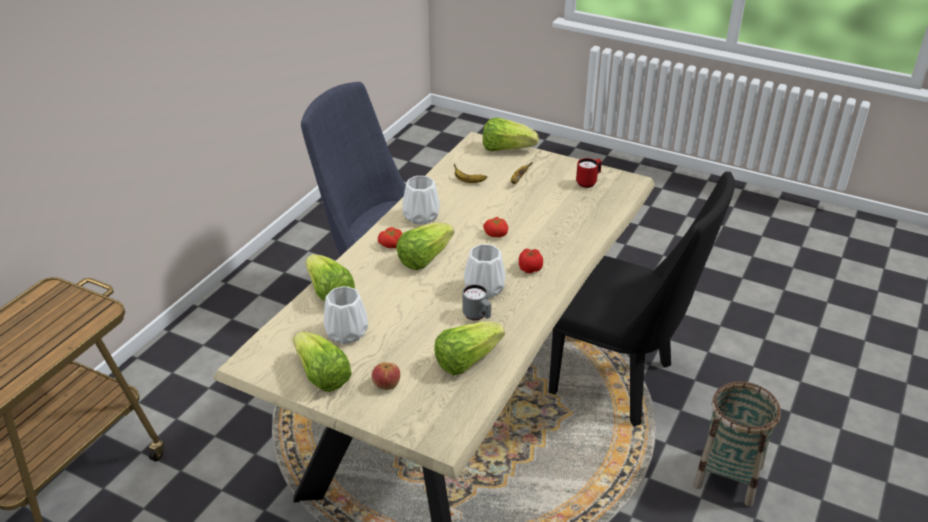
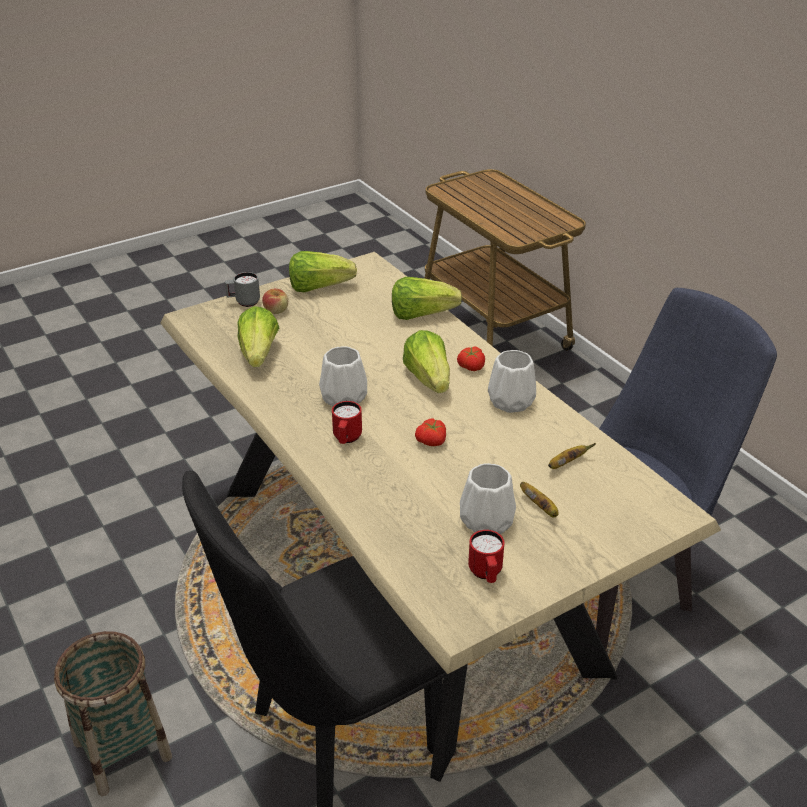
camera: 120 degrees right, 0 degrees up
white vase [323,286,368,344] -> white vase moved to [460,463,516,534]
grey mug [462,284,491,320] -> grey mug moved to [225,272,260,307]
lettuce [483,117,539,151] -> none
tomato [519,249,543,273] -> red mug [332,401,362,444]

